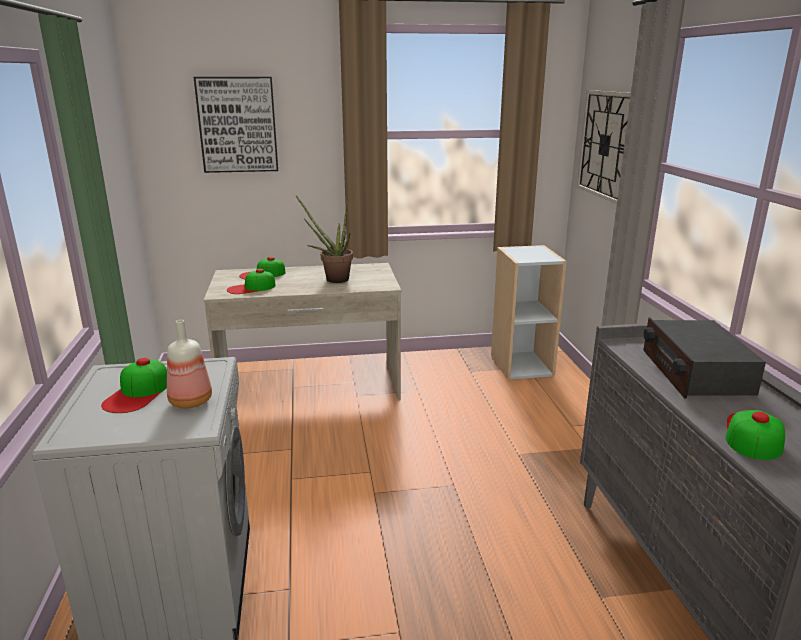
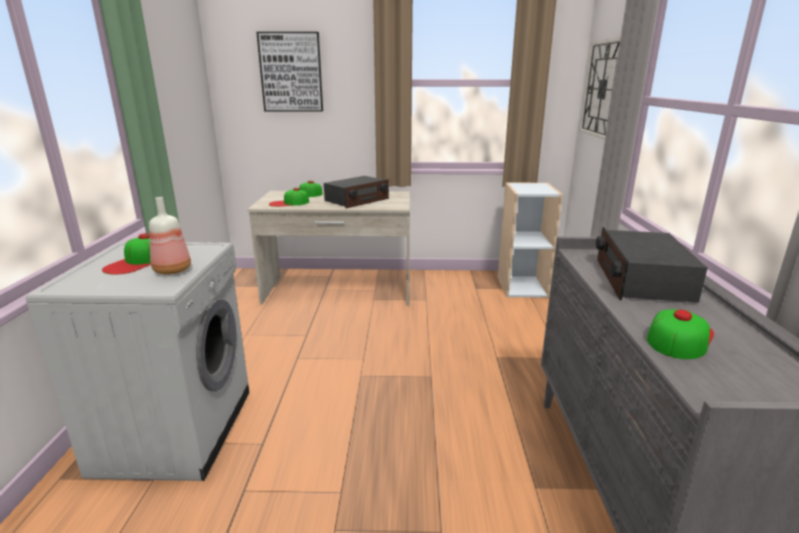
camera: 10 degrees right, 0 degrees up
potted plant [295,195,353,283] -> radio [324,176,389,208]

